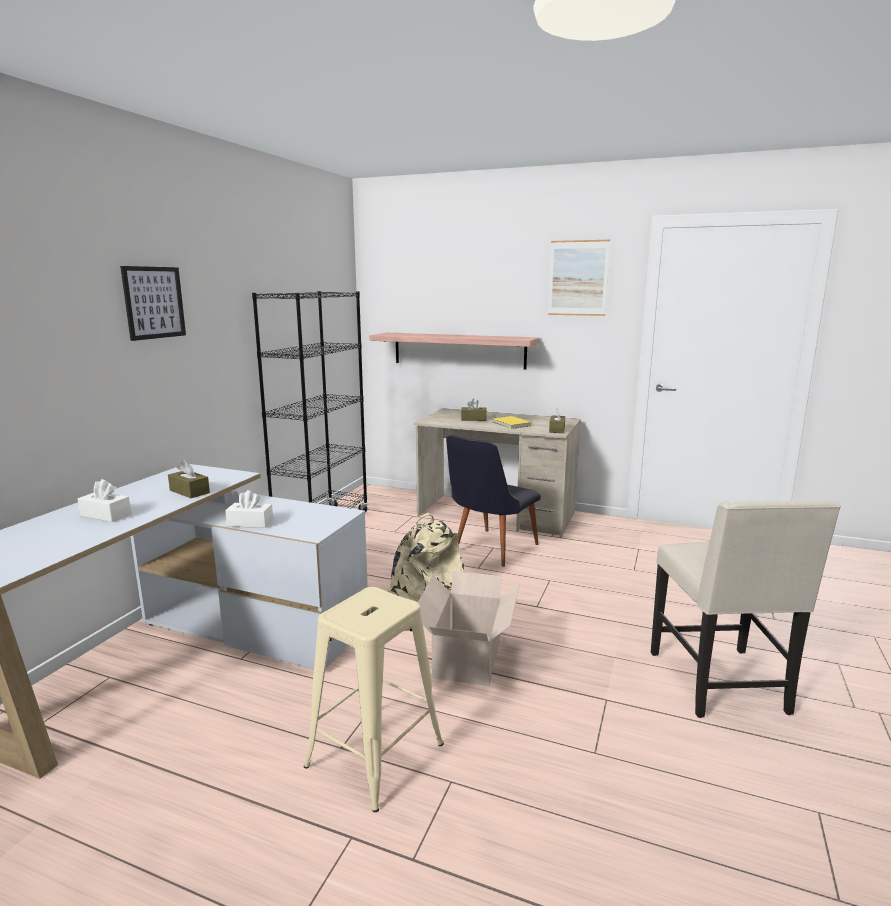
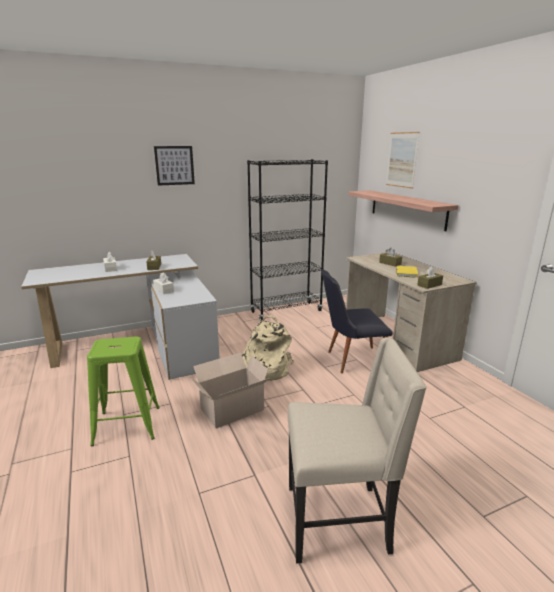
camera: 45 degrees right, 5 degrees up
beige stool [304,587,444,812] -> green stool [87,336,160,446]
picture [548,240,610,316] -> picture moved to [386,132,420,189]
beige chair [651,500,841,718] -> beige chair turned 135 degrees counterclockwise [287,337,427,563]

